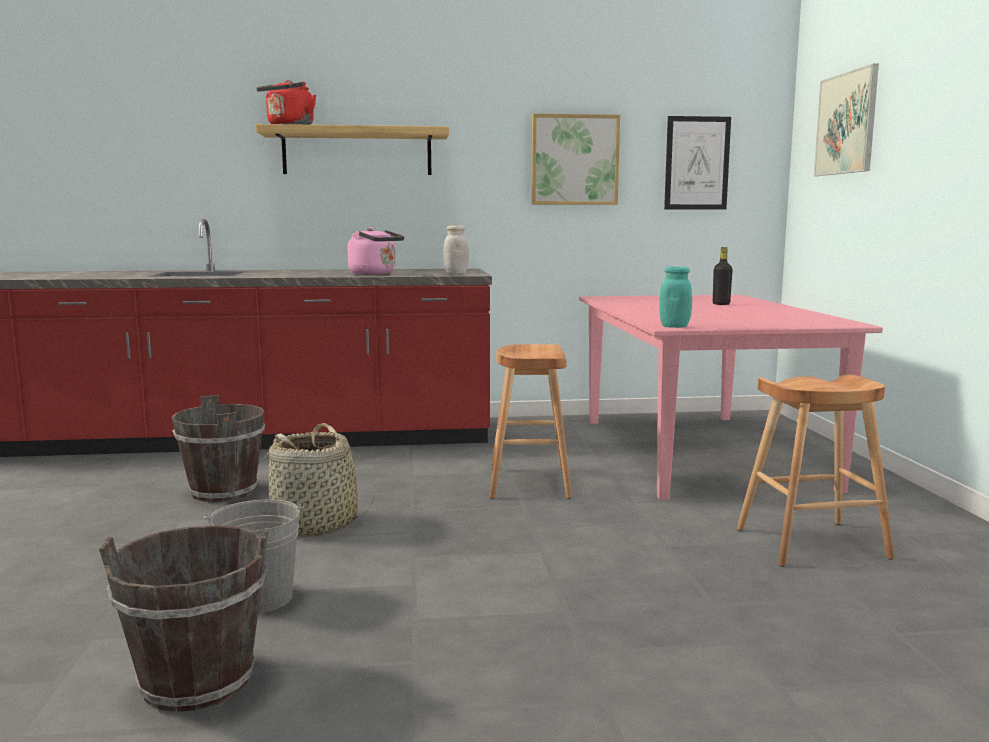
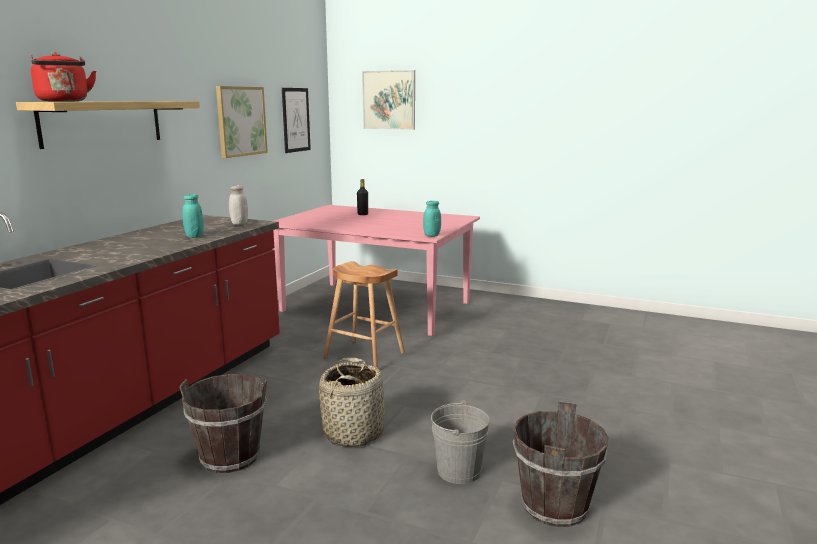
camera: 60 degrees left, 5 degrees up
pink kettle [347,227,404,275] -> turquoise jar [182,194,204,238]
brown stool [737,374,895,567] -> none

